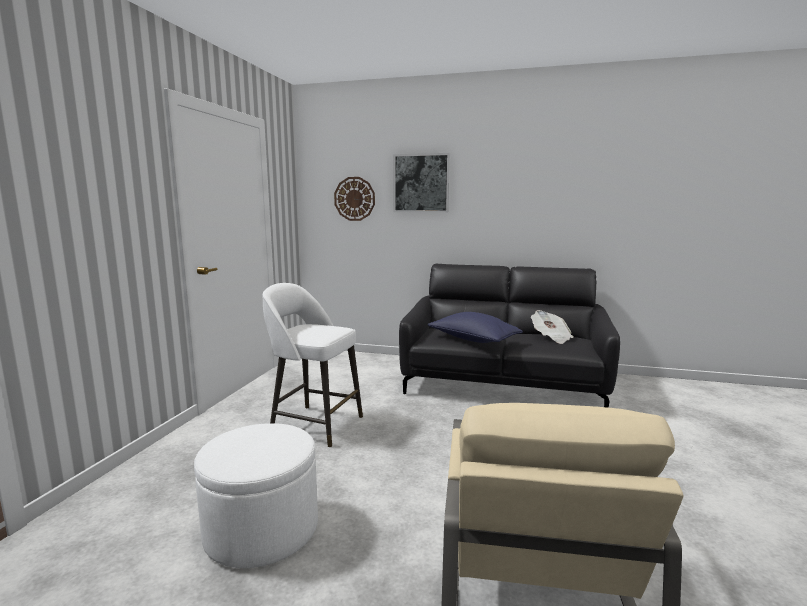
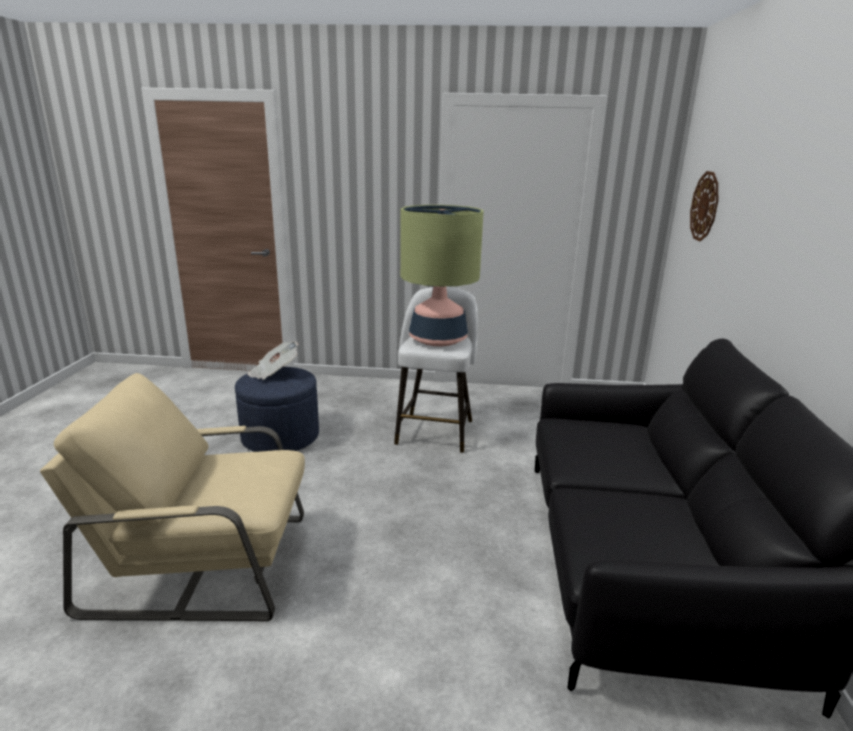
camera: 80 degrees right, 10 degrees up
white ottoman [194,423,318,568] -> blue ottoman [235,367,319,452]
picture [393,153,450,212] -> none
blue pillow [428,312,523,343] -> none
newspaper [531,310,573,344] -> newspaper moved to [247,341,299,380]
none -> table lamp [400,205,484,346]

